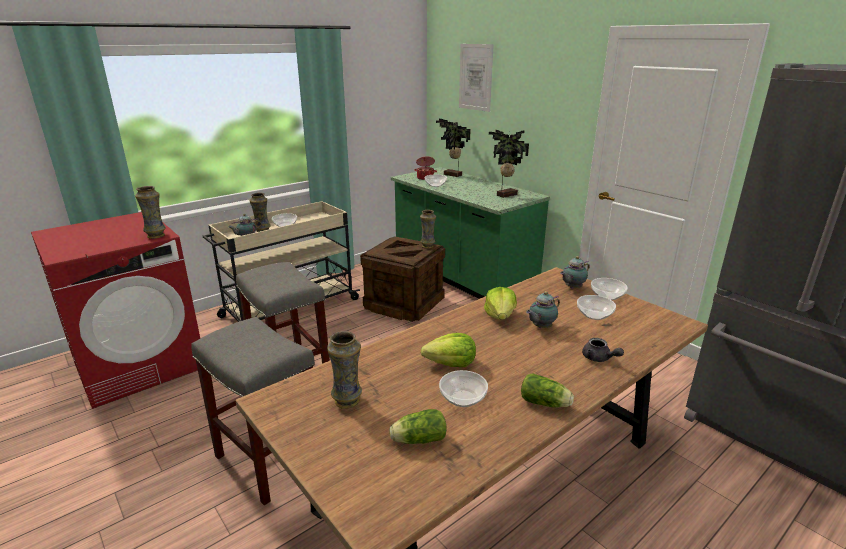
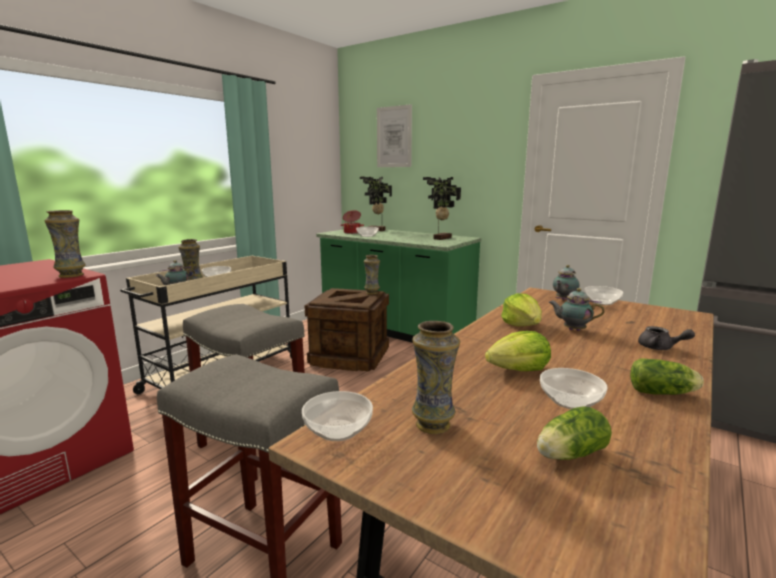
camera: 15 degrees left, 10 degrees down
teapot [526,291,560,328] -> teapot turned 75 degrees clockwise [549,288,605,331]
bowl [577,295,616,320] -> bowl moved to [302,391,373,441]

